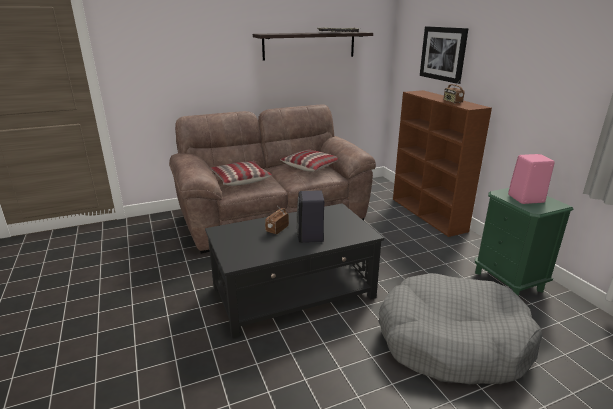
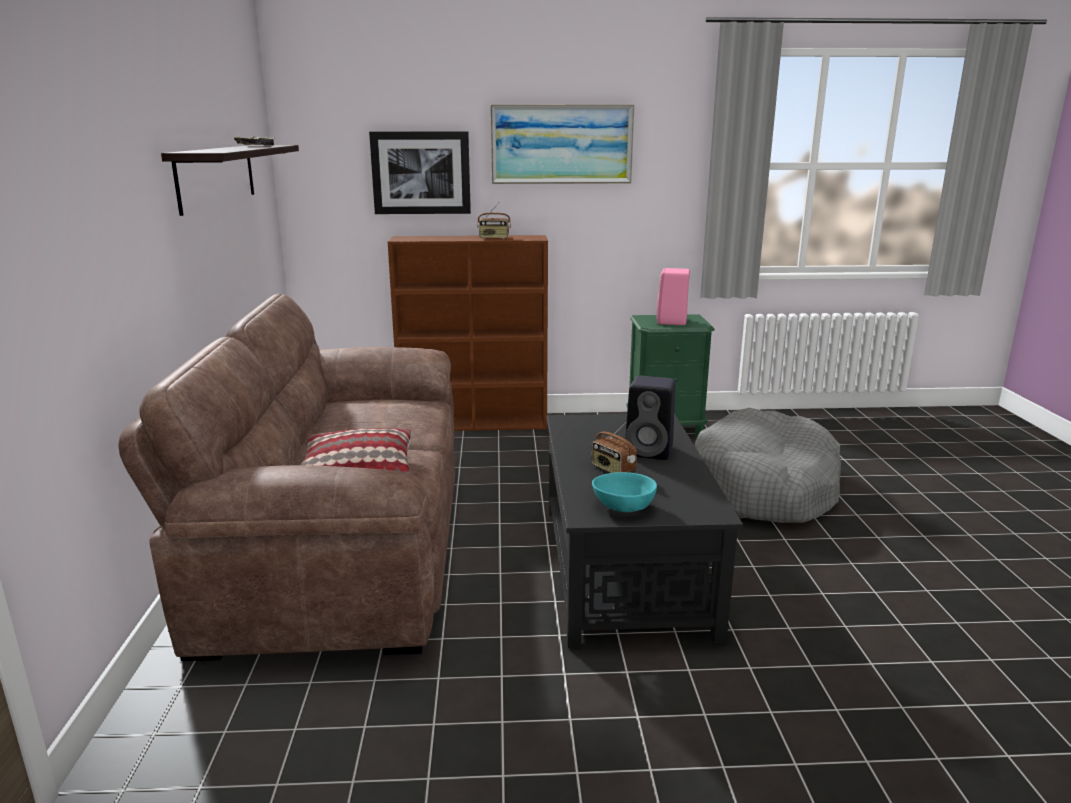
camera: 70 degrees left, 5 degrees down
pillow [280,150,338,172] -> none
none -> picture [491,104,634,184]
none -> turquoise bowl [592,472,657,512]

